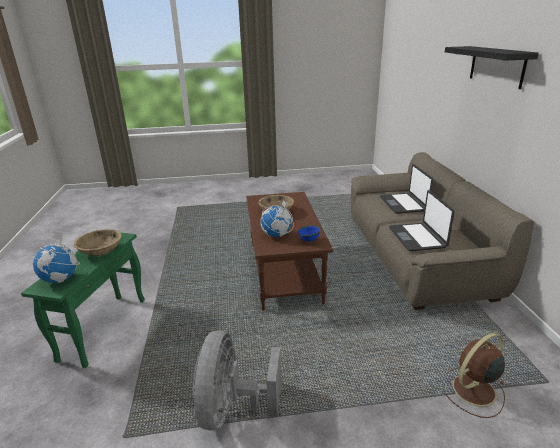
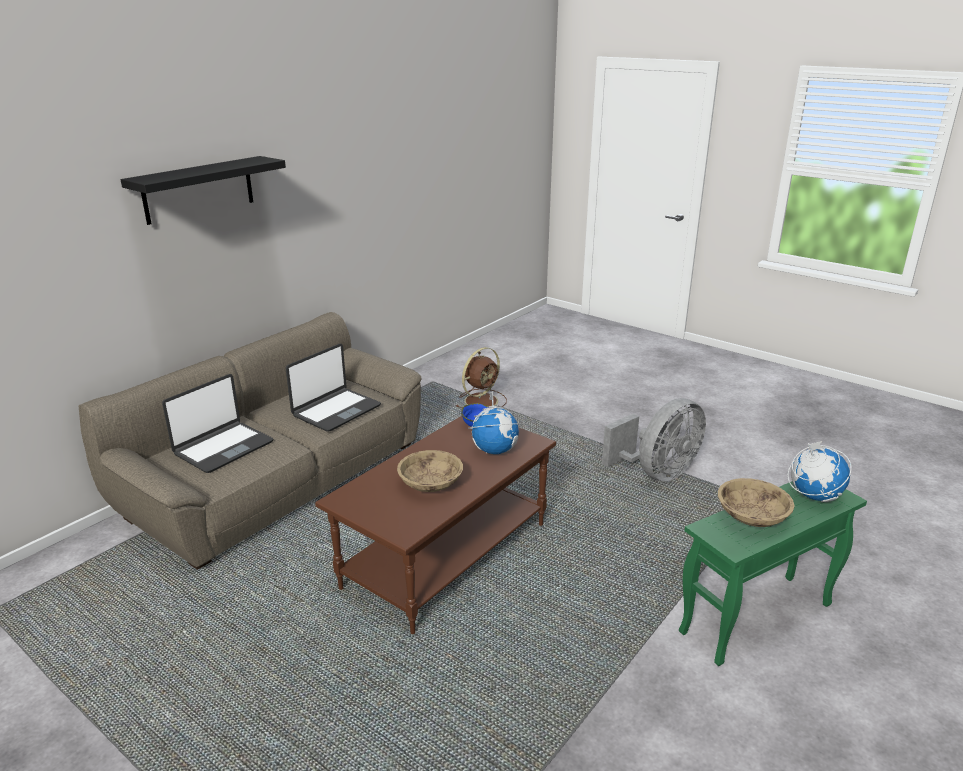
camera: 135 degrees left, 0 degrees up
brown fan [442,333,505,418] -> brown fan turned 60 degrees counterclockwise [456,347,507,408]

